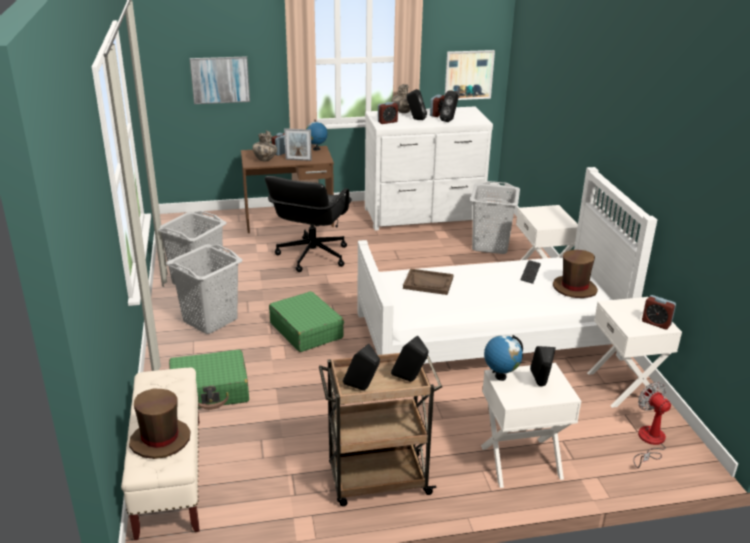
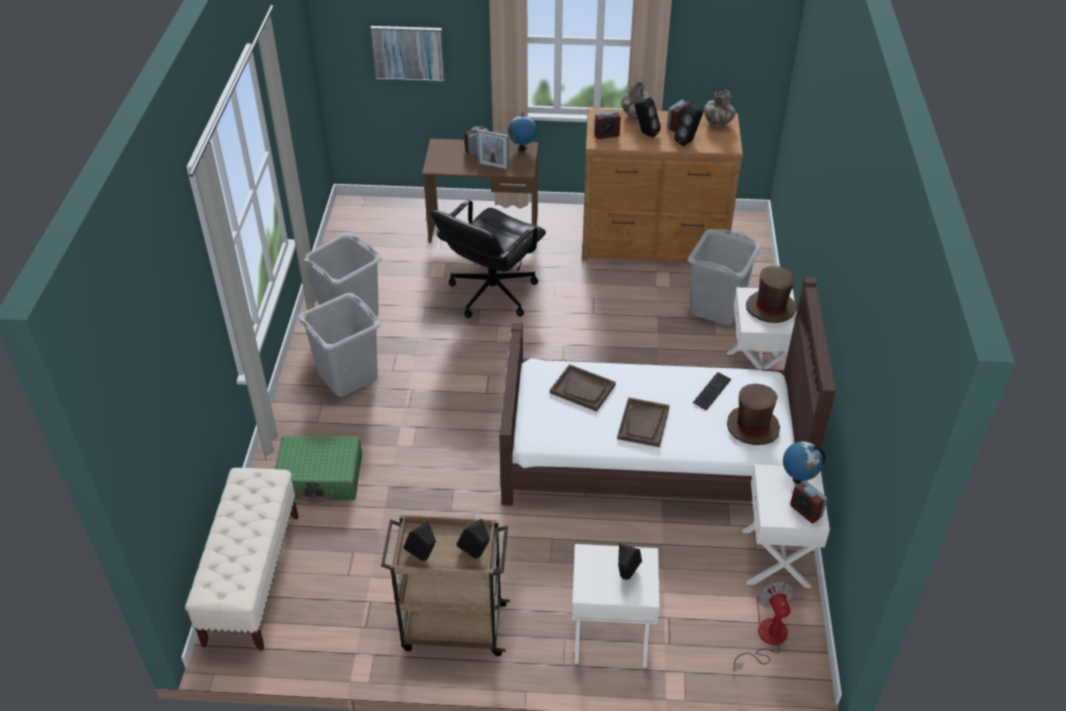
camera: 15 degrees right, 15 degrees up
brown hat [129,389,191,459] -> brown hat moved to [746,266,796,323]
vase [252,130,277,161] -> vase moved to [704,89,735,127]
green suitcase [269,291,344,352] -> none
white bed [357,167,657,364] -> brown bed [499,276,836,506]
white dresser [365,106,493,230] -> brown dresser [582,108,743,265]
picture [445,50,495,100] -> none
globe [484,335,523,381] -> globe moved to [783,442,825,485]
none -> brown tray [617,397,670,447]

